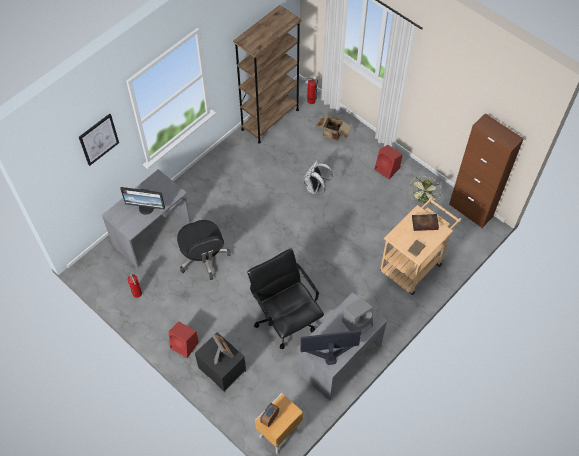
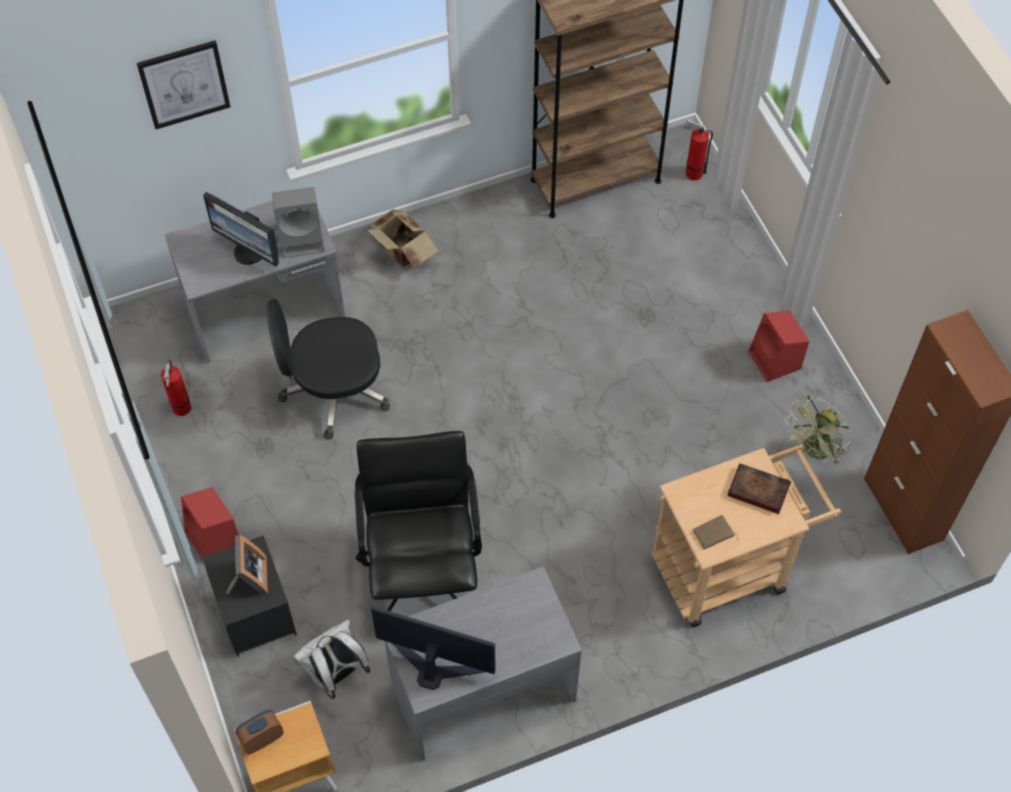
camera: 25 degrees right, 0 degrees up
black office chair [177,220,231,280] -> black office chair turned 75 degrees clockwise [266,299,389,439]
white backpack [304,160,333,194] -> white backpack moved to [293,620,371,699]
cardboard box [315,116,352,141] -> cardboard box moved to [367,209,438,268]
grey speaker [342,298,373,334] -> grey speaker moved to [272,187,324,258]

